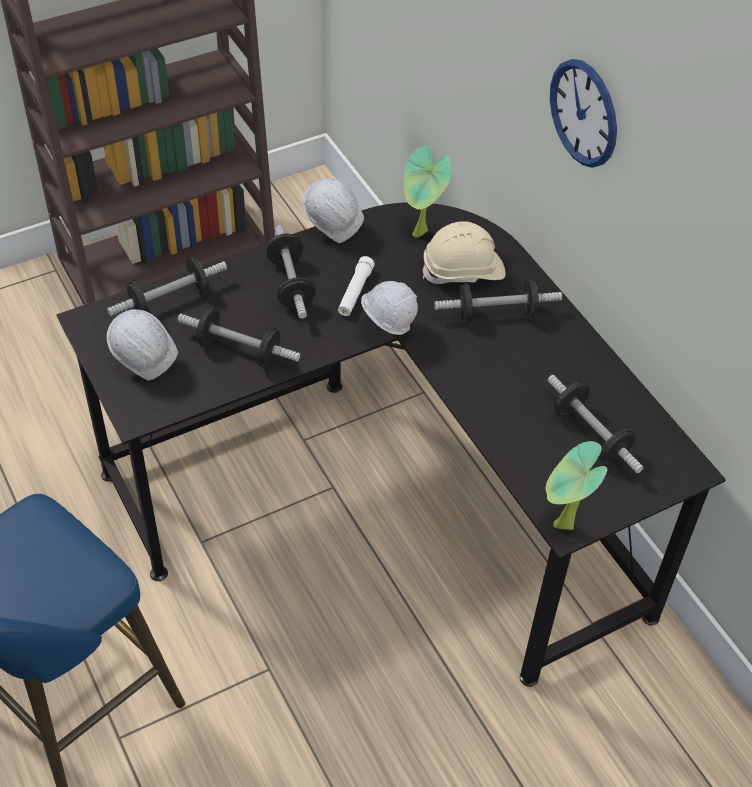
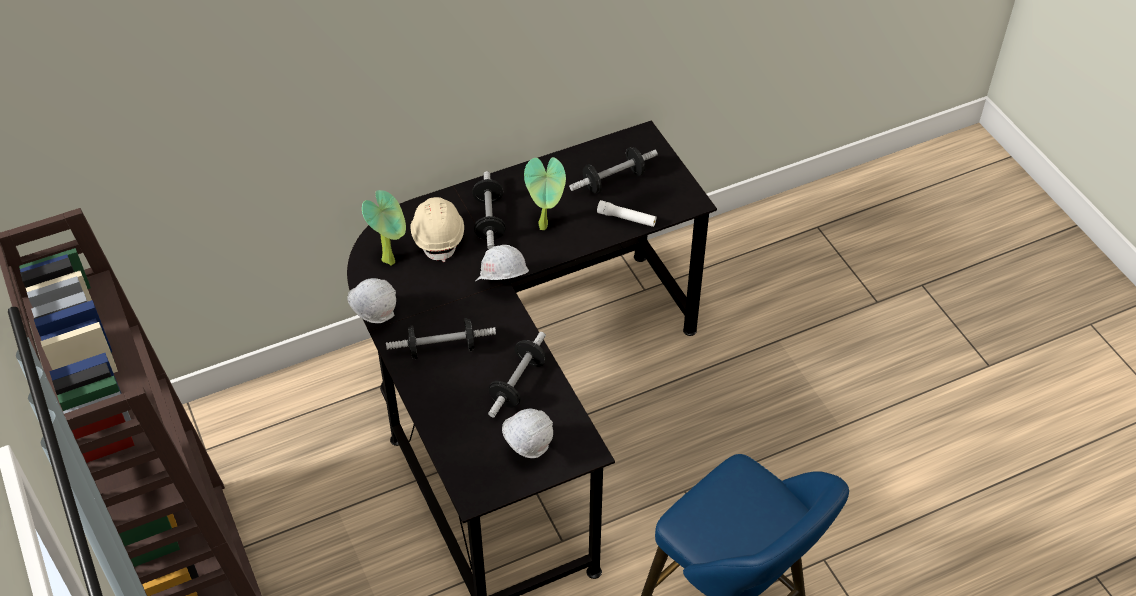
camera: 85 degrees left, 0 degrees up
dumbbell [107,258,227,316] -> none
white flashlight [338,256,375,316] -> white flashlight moved to [597,200,656,227]
potted plant [546,441,607,530] -> potted plant moved to [524,157,566,230]
wall clock [550,59,617,168] -> none

